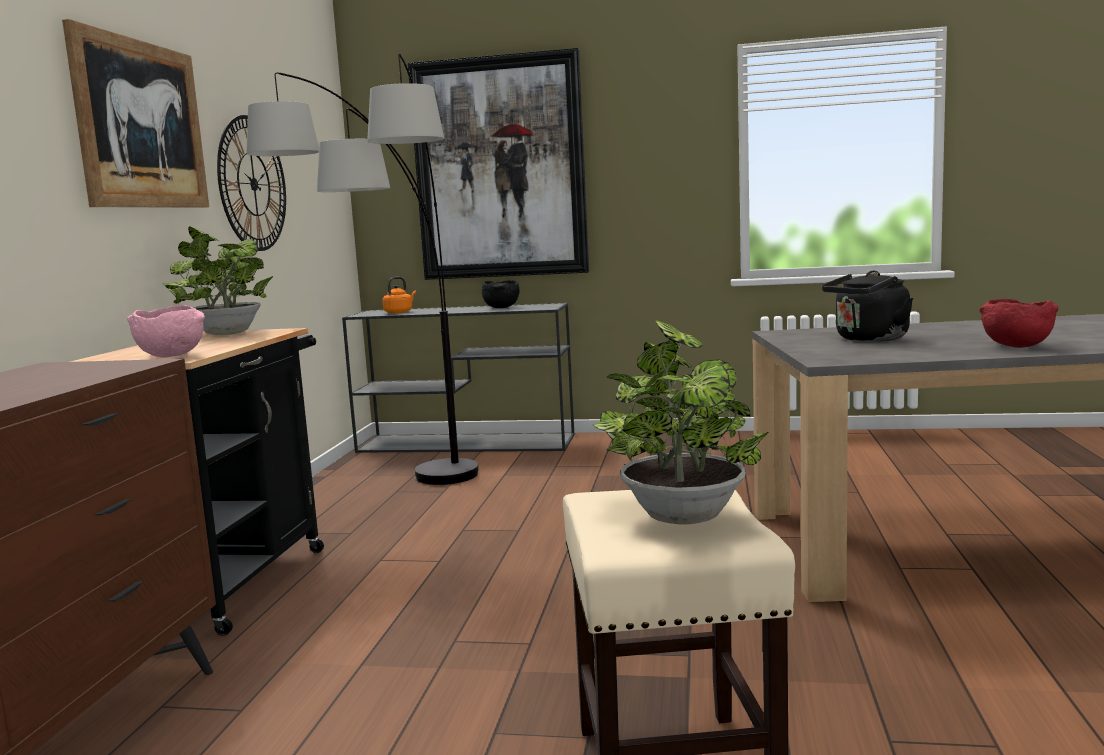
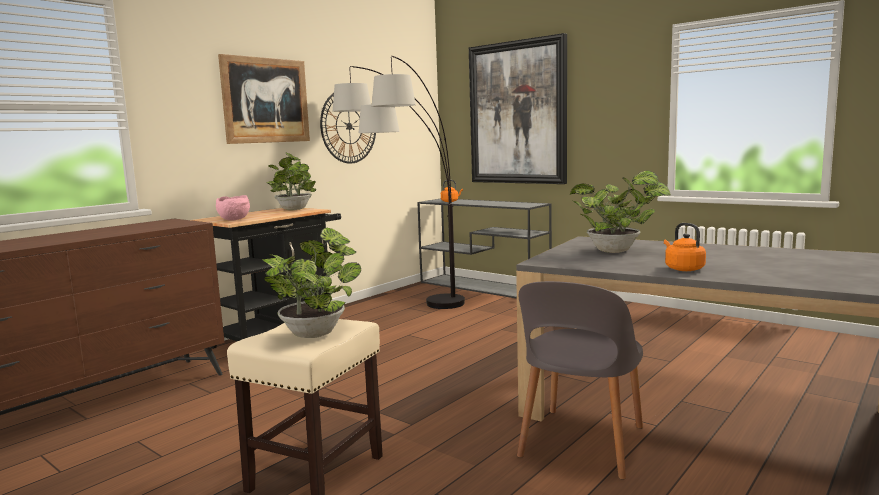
camera: 30 degrees right, 0 degrees up
black bowl [482,280,519,308] -> none
black kettle [822,271,913,342] -> potted plant [570,170,671,253]
red bowl [979,299,1059,348] -> orange kettle [664,223,706,271]
none -> grey chair [517,281,643,479]

